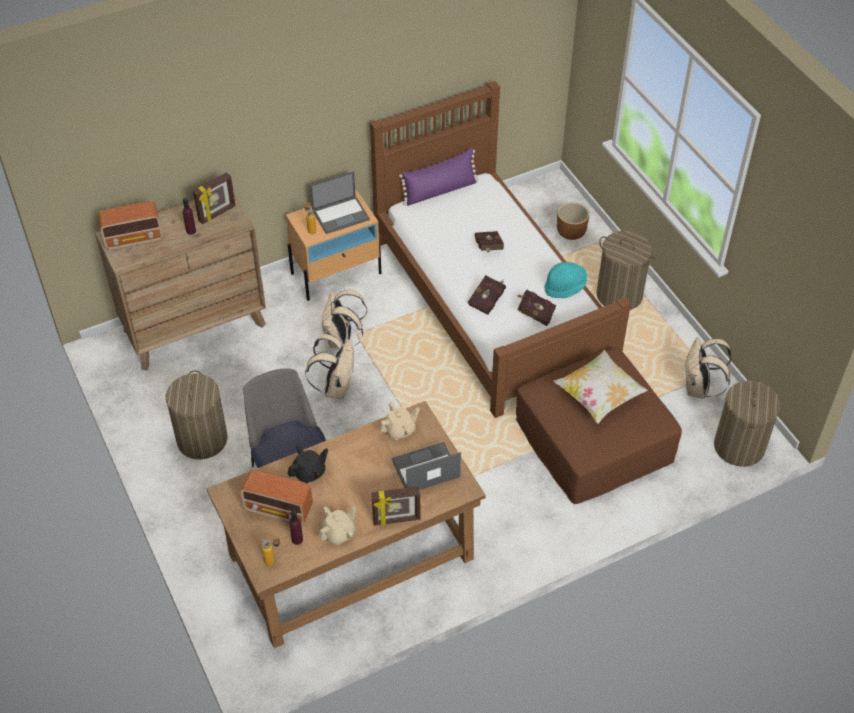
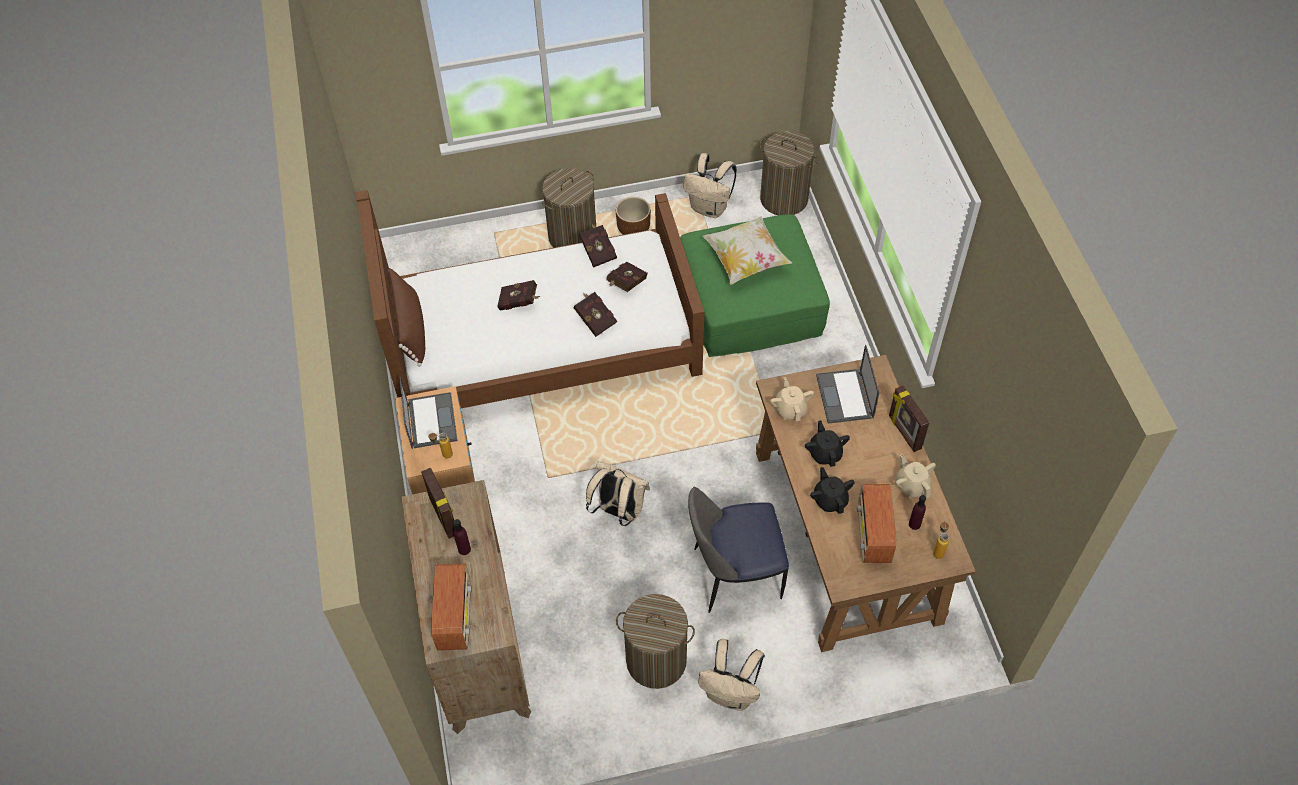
camera: 75 degrees left, 5 degrees up
radio [240,469,313,525] -> radio turned 150 degrees clockwise [857,484,896,563]
beige backpack [321,290,367,349] -> beige backpack moved to [698,639,765,711]
picture frame [371,486,420,526] -> picture frame turned 150 degrees clockwise [889,385,929,452]
purple pillow [399,148,479,206] -> brown pillow [388,268,425,367]
brown ottoman [516,348,682,504] -> green ottoman [680,214,830,357]
turquoise hat [544,262,587,298] -> red book [579,224,617,268]
brown planter [557,202,589,240] -> brown planter moved to [616,197,651,235]
none -> black teapot [805,420,850,467]

